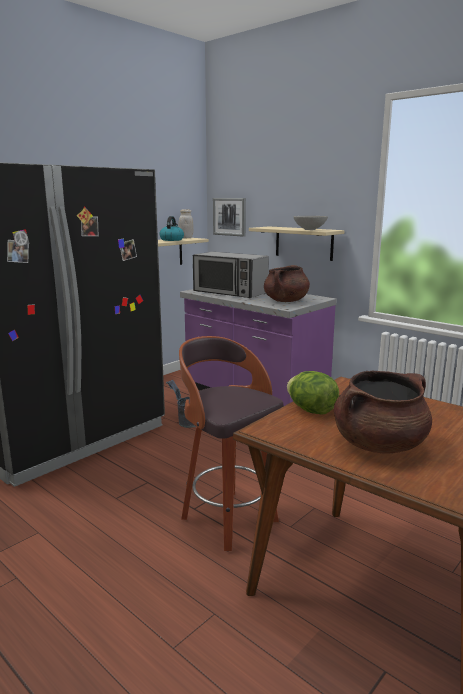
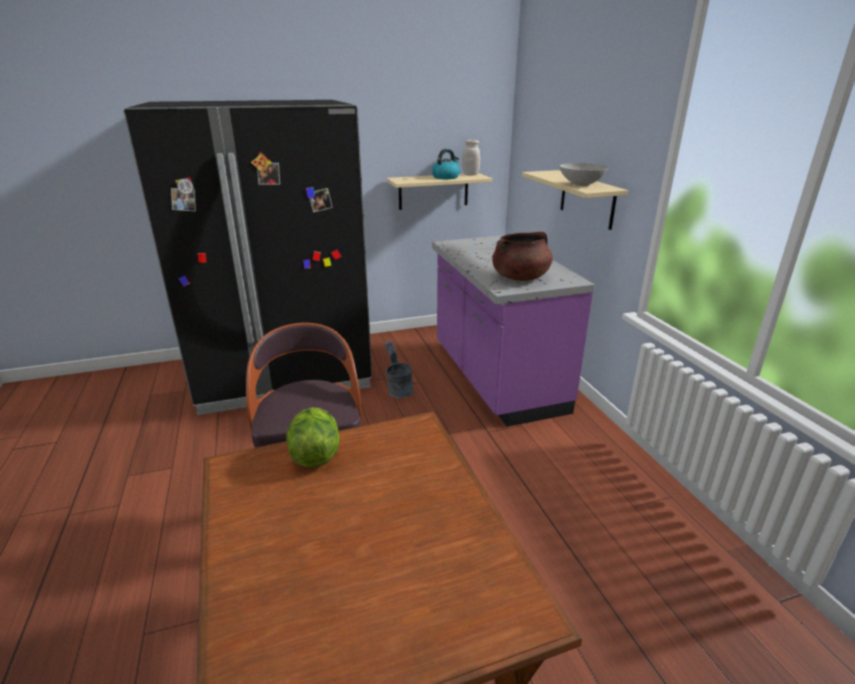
camera: 30 degrees right, 10 degrees up
microwave [193,252,269,298] -> none
picture [213,198,246,237] -> none
brown cooking pot [334,371,432,454] -> none

